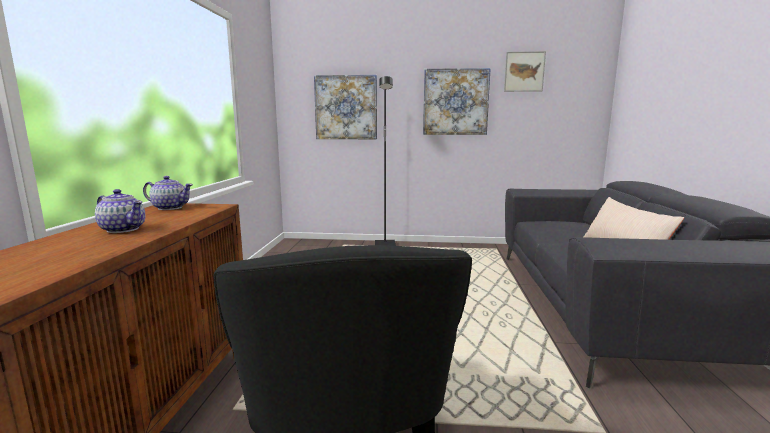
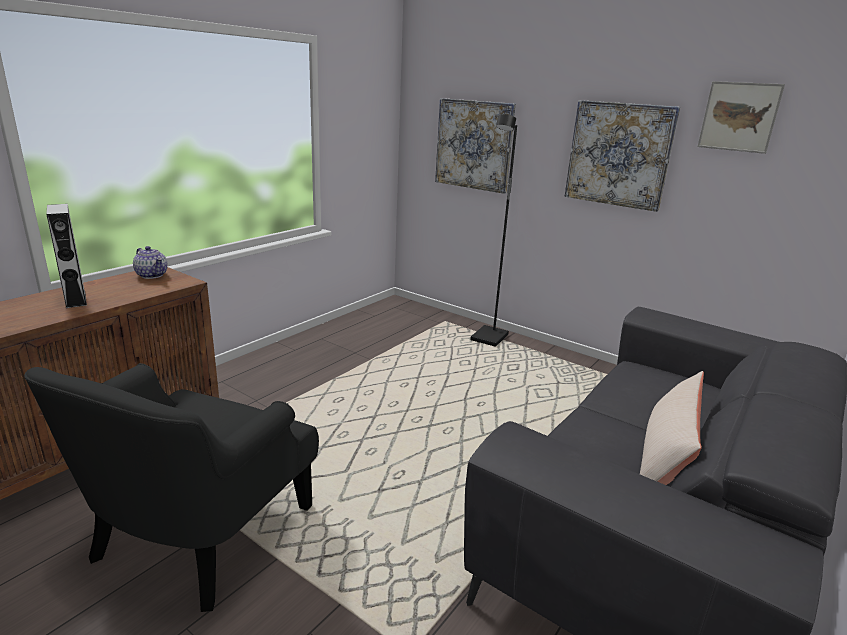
camera: 30 degrees right, 10 degrees up
teapot [95,189,145,233] -> grey speaker [46,204,87,308]

